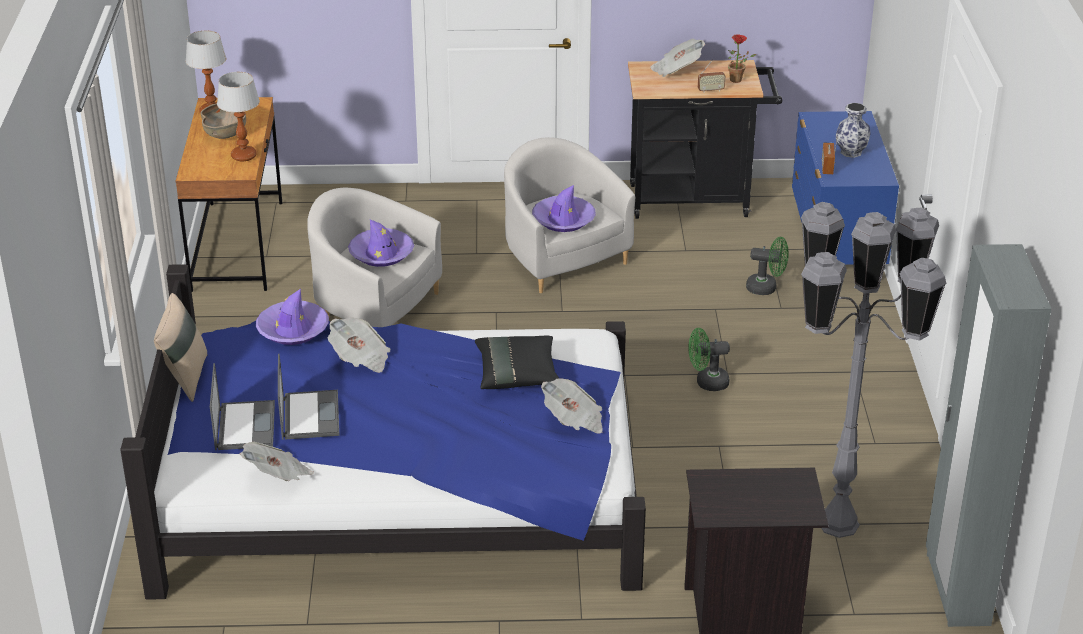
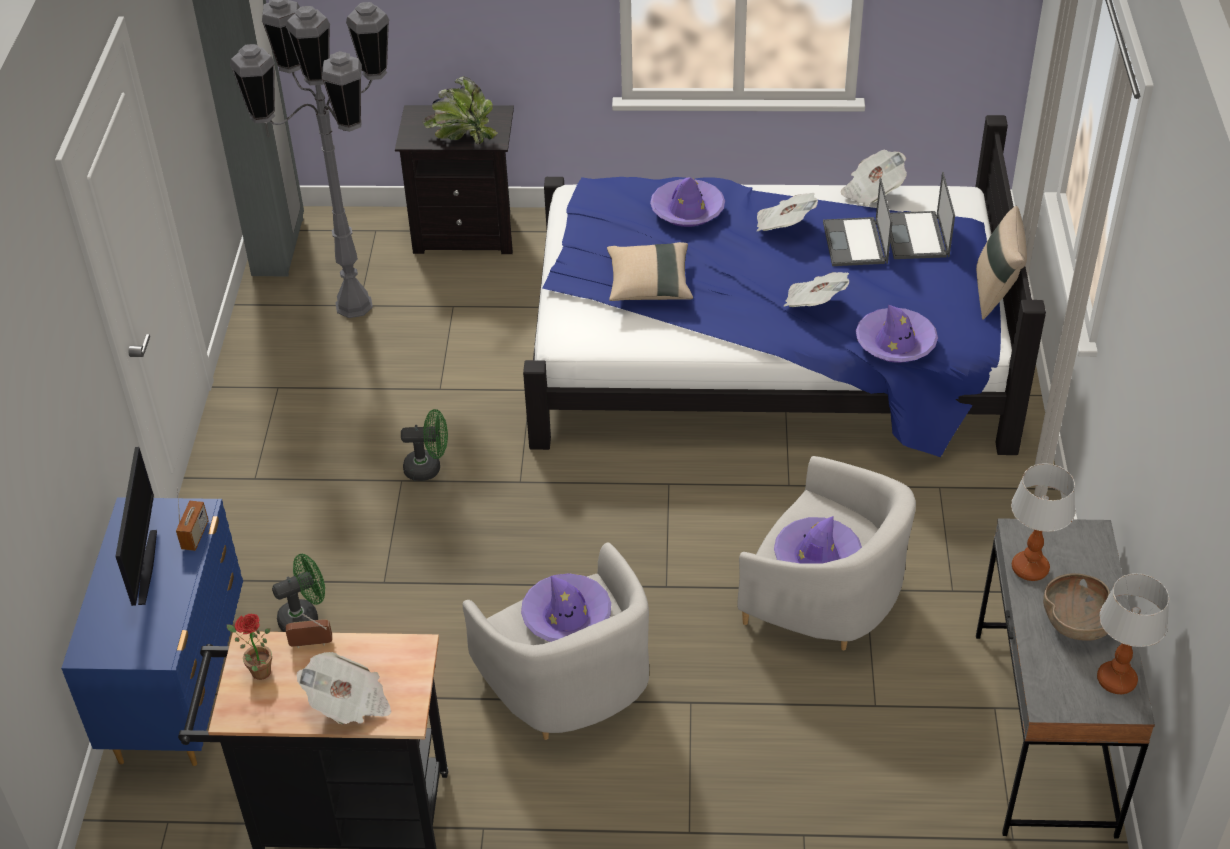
camera: 175 degrees left, 10 degrees up
brown desk [176,97,282,292] -> grey desk [976,518,1155,838]
black pillow [475,336,559,389] -> beige pillow [607,242,693,301]
newspaper [541,378,603,434] -> newspaper moved to [757,193,818,231]
green fan [746,237,789,295] -> green fan turned 135 degrees clockwise [272,554,325,632]
vase [836,103,871,158] -> monitor [115,447,157,606]
none -> potted plant [422,76,498,144]
none -> purple hat [650,177,725,227]

